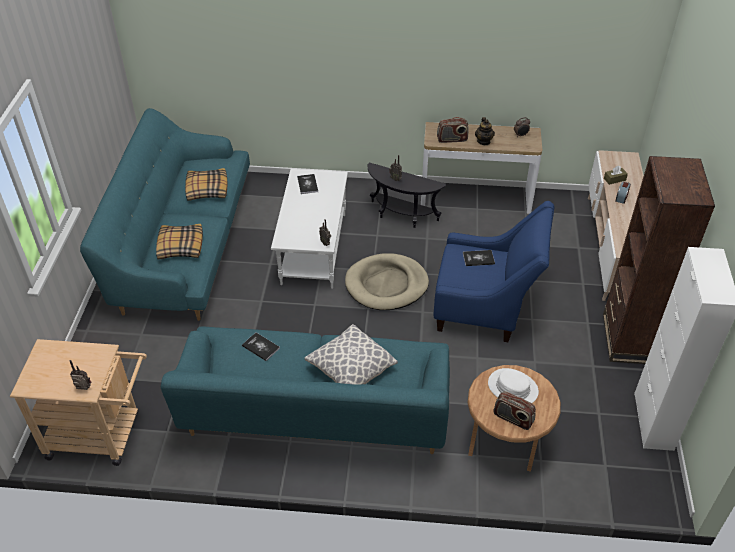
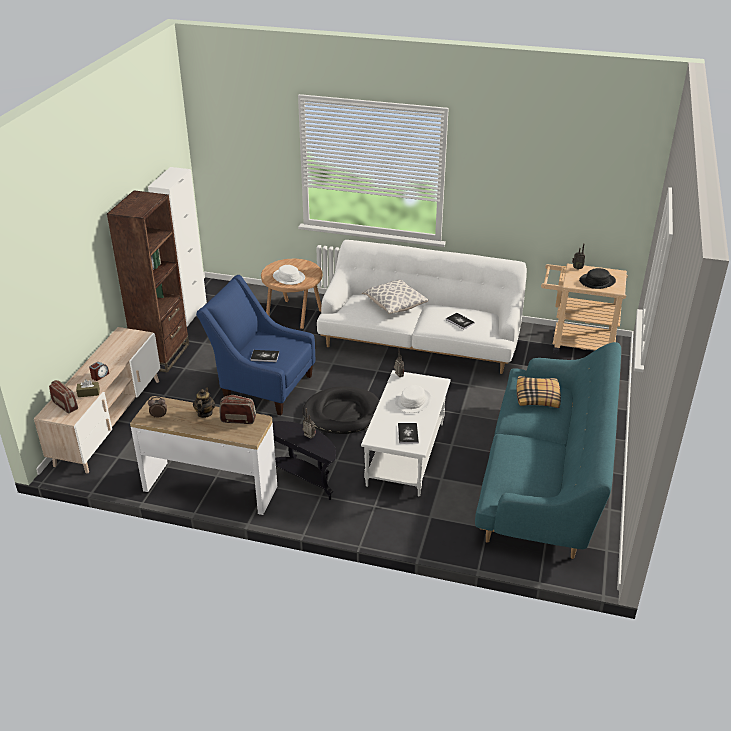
camera: 170 degrees left, 10 degrees down
turquoise sofa [161,327,450,454] -> white sofa [317,240,527,374]
pillow [185,168,227,201] -> none
beige dog bed [345,253,429,310] -> black dog bed [302,386,380,434]
radio [493,391,536,430] -> radio moved to [49,380,78,414]
none -> white hat [394,385,432,413]
none -> black hat [579,268,616,289]

